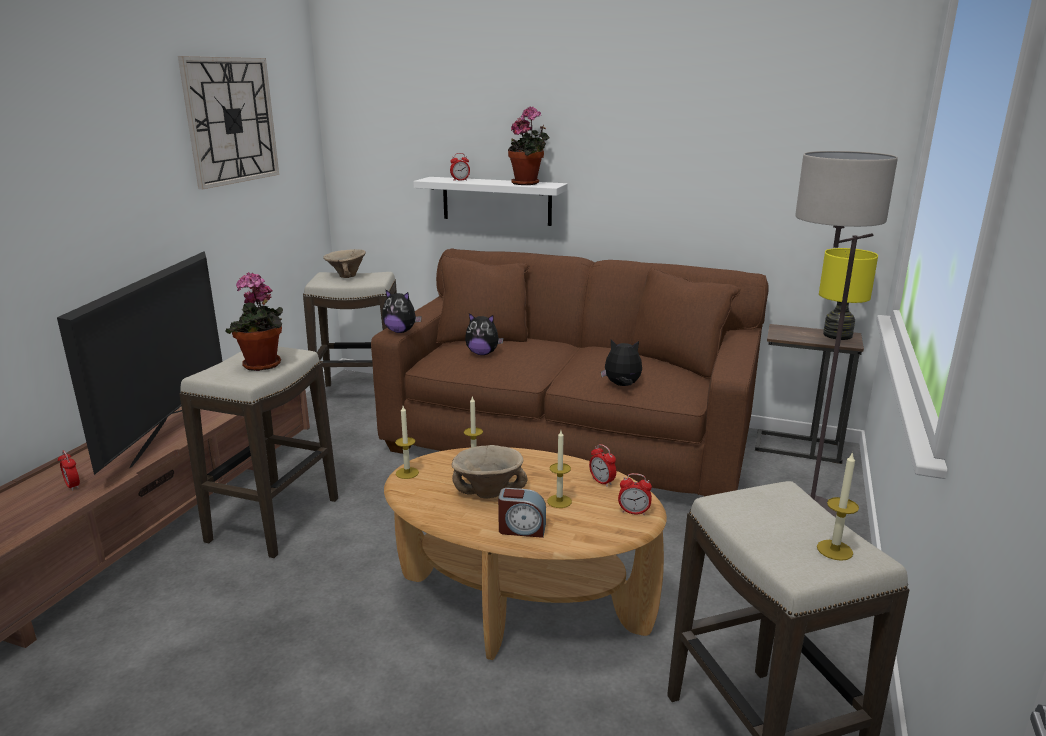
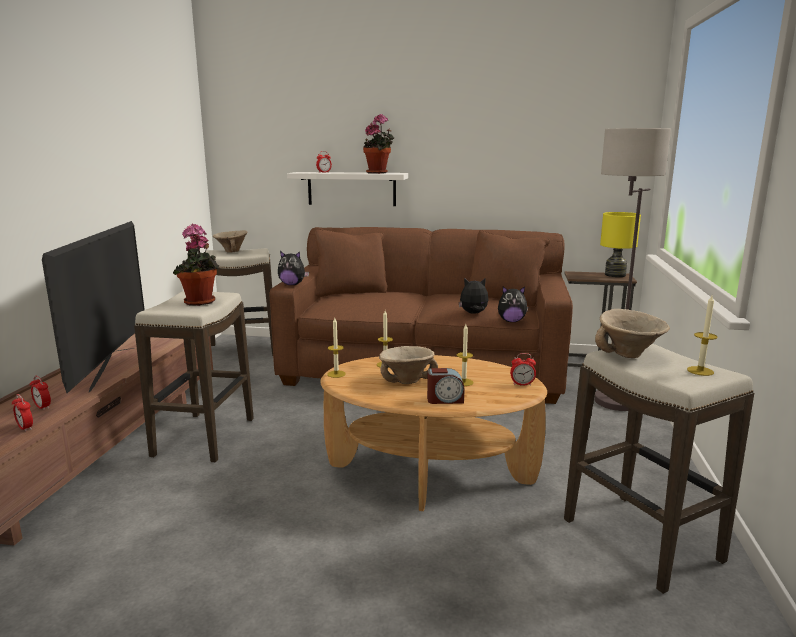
camera: 10 degrees left, 5 degrees down
wall clock [178,56,279,189] -> none
plush toy [465,313,504,355] -> plush toy moved to [498,286,528,322]
alarm clock [589,444,616,487] -> alarm clock moved to [12,394,33,432]
none -> beige bowl [595,309,670,358]

